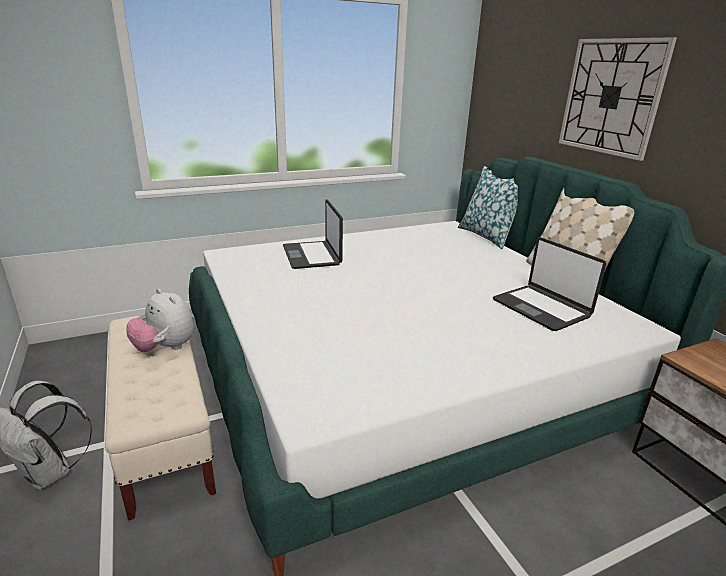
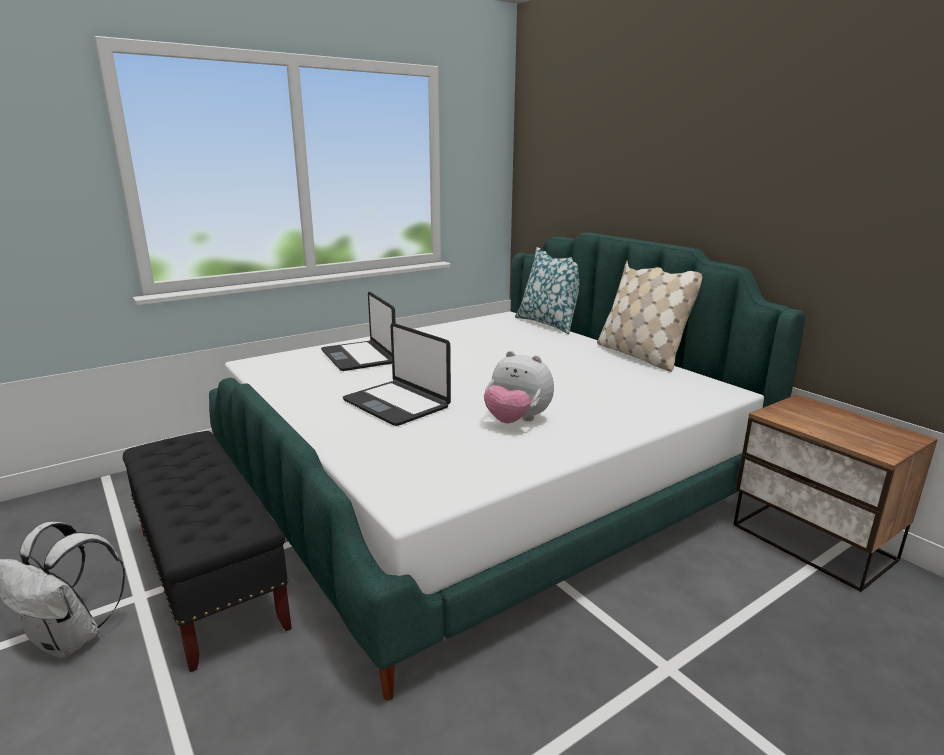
camera: 10 degrees left, 5 degrees down
beige bench [105,316,216,521] -> black bench [123,431,292,672]
plush toy [126,289,194,352] -> plush toy moved to [484,351,554,423]
laptop [493,237,606,331] -> laptop moved to [343,323,451,426]
wall clock [559,37,677,161] -> none

